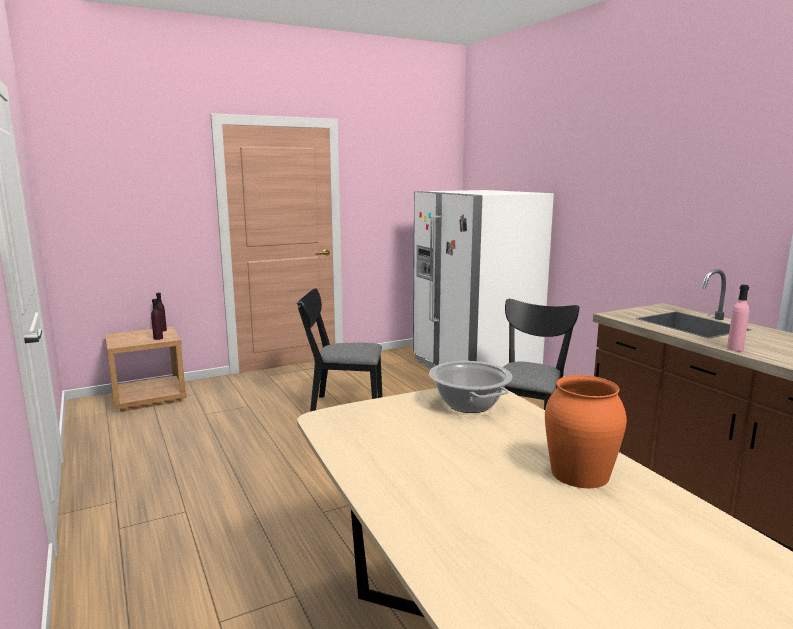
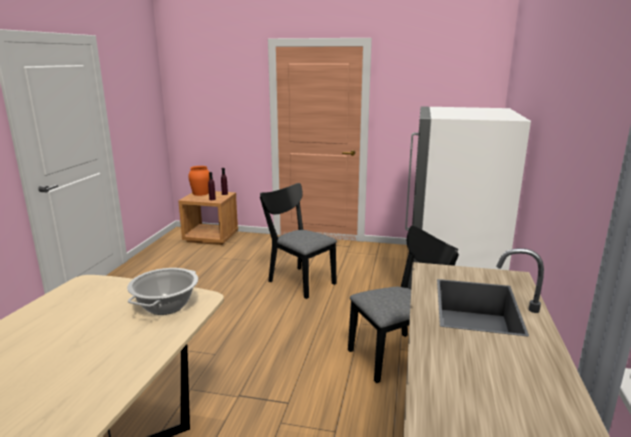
camera: 40 degrees right, 5 degrees up
orange vase [545,375,627,488] -> orange vase moved to [188,166,209,196]
pink bottle [727,285,749,351] -> none

